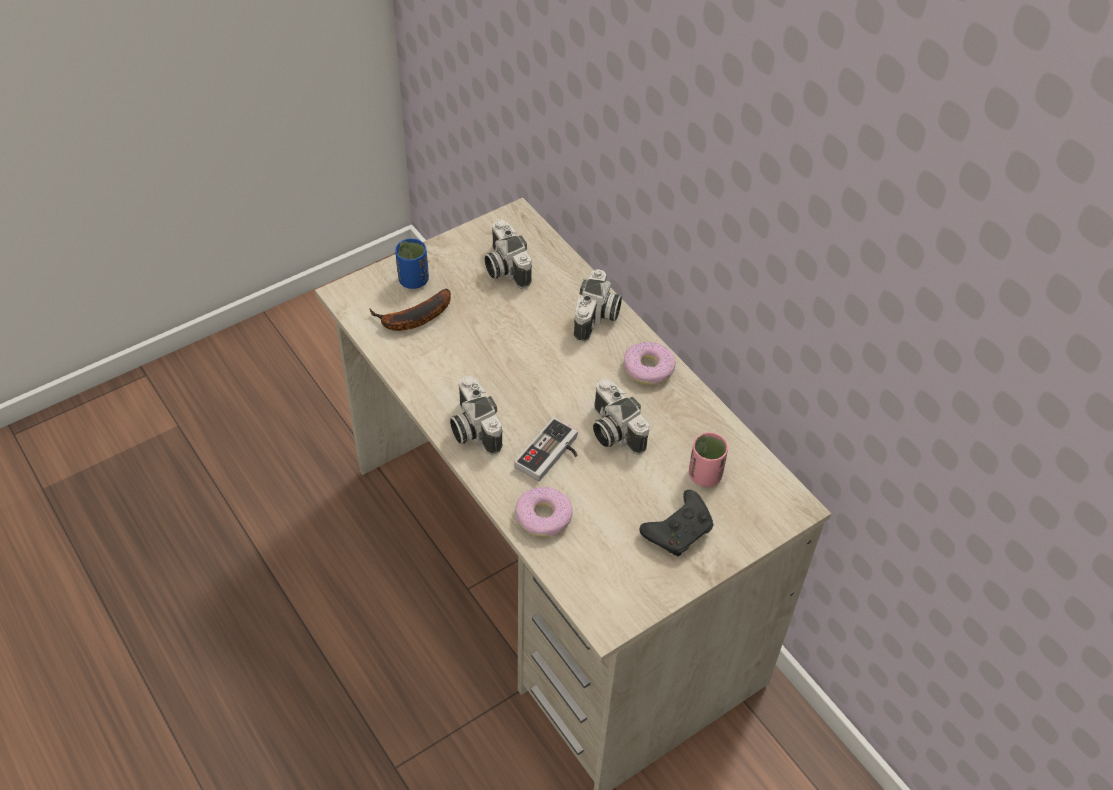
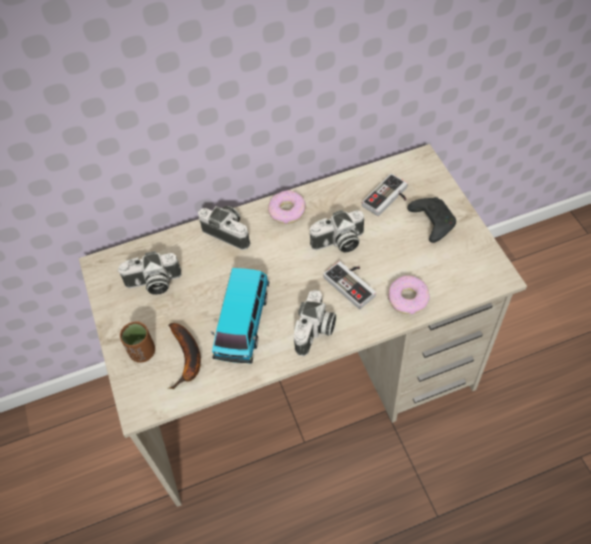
camera: 70 degrees left, 5 degrees up
blue cup [395,238,429,289] -> brown cup [120,321,155,363]
camera [450,376,503,455] -> camera turned 60 degrees counterclockwise [294,290,336,356]
pink cup [689,432,729,487] -> game controller [362,173,408,216]
none -> toy car [211,268,269,364]

